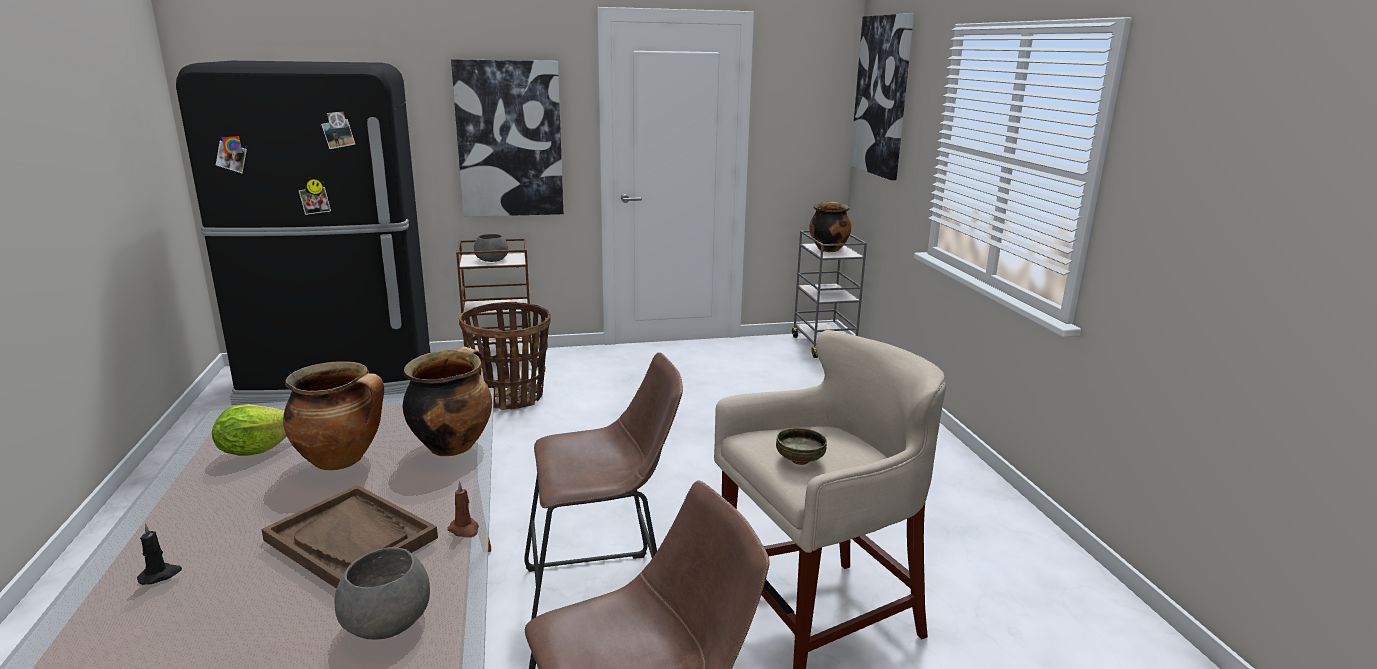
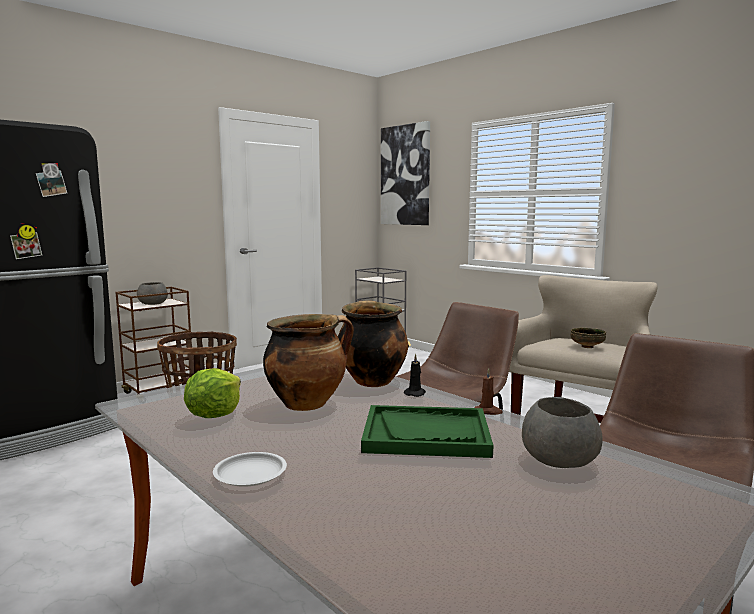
camera: 30 degrees left, 10 degrees down
black candle [137,523,182,585] -> black candle moved to [404,354,426,397]
brown tray [261,485,438,589] -> green tray [361,405,493,458]
picture [451,59,563,217] -> none
cooking pot [810,201,851,252] -> none
none -> white plate [213,452,287,487]

